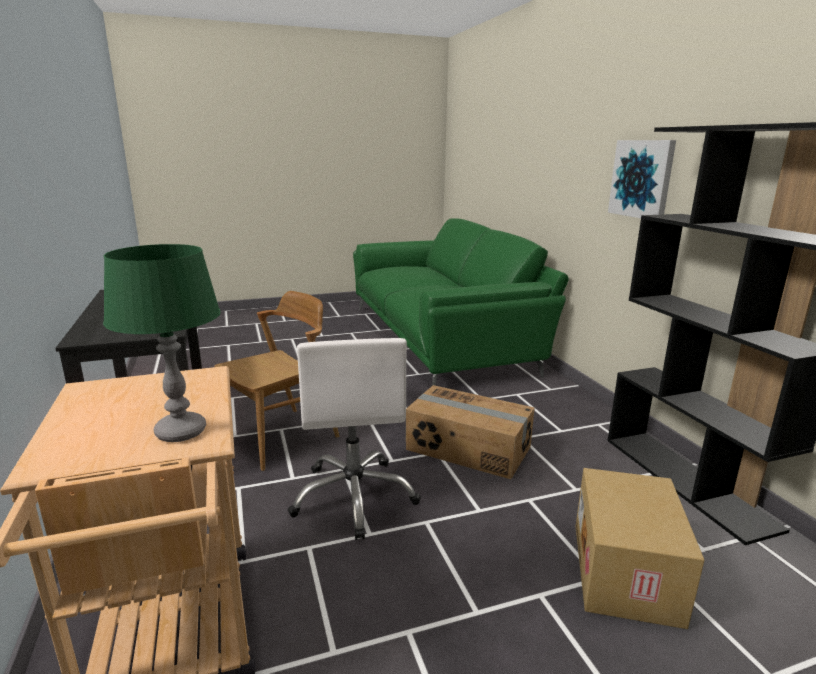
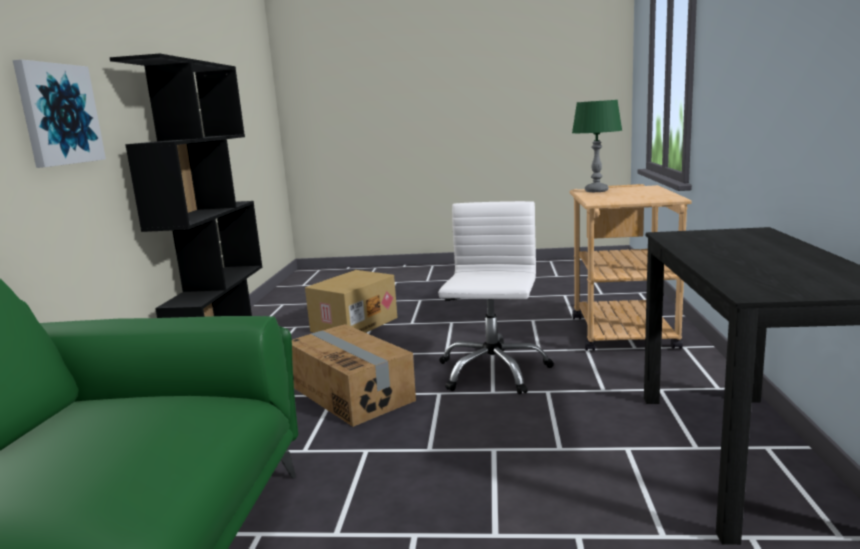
camera: 155 degrees left, 5 degrees down
brown chair [214,291,339,471] -> none

